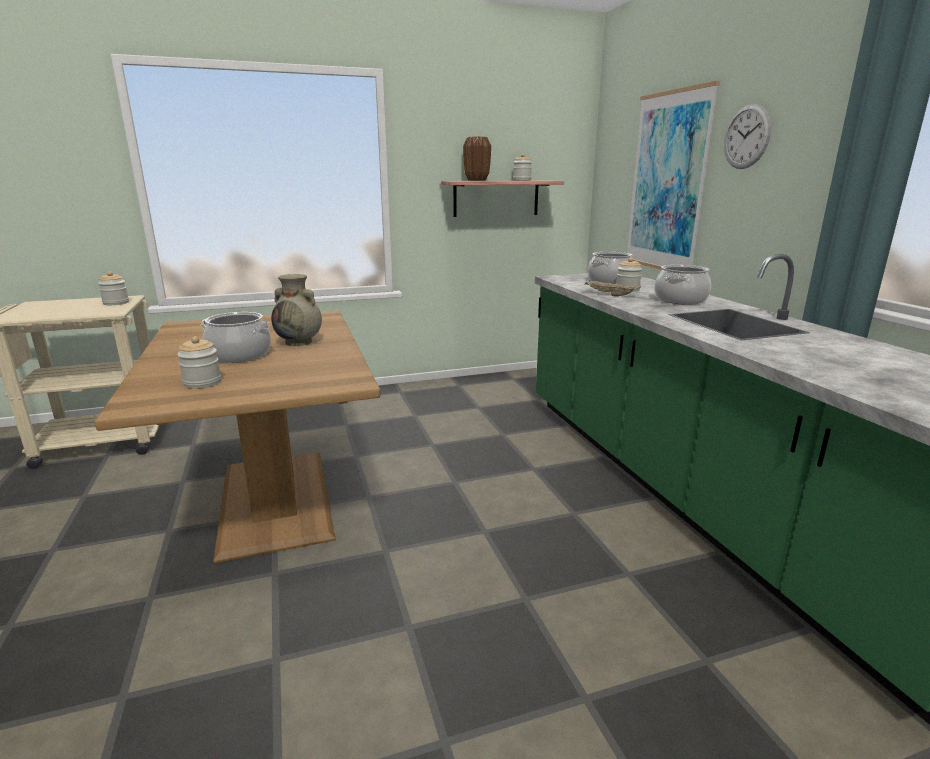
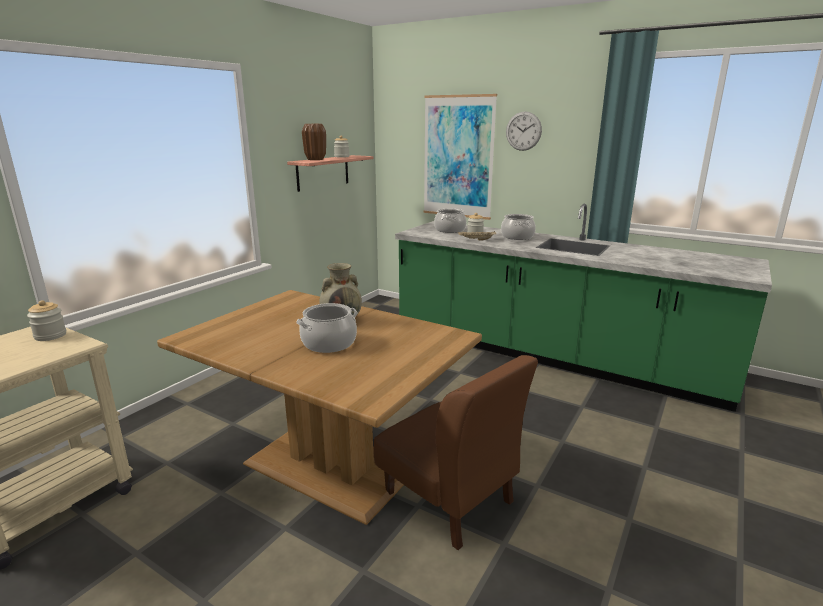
camera: 40 degrees left, 0 degrees up
jar [177,336,221,389] -> none
none -> brown chair [373,355,538,550]

